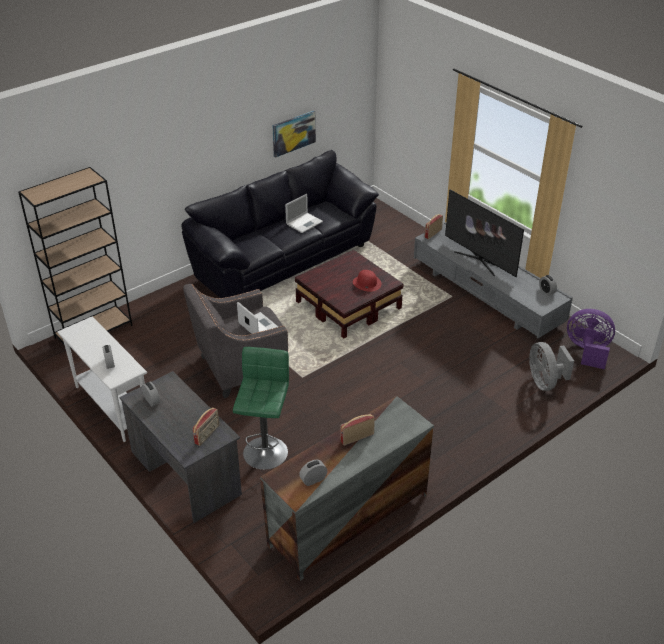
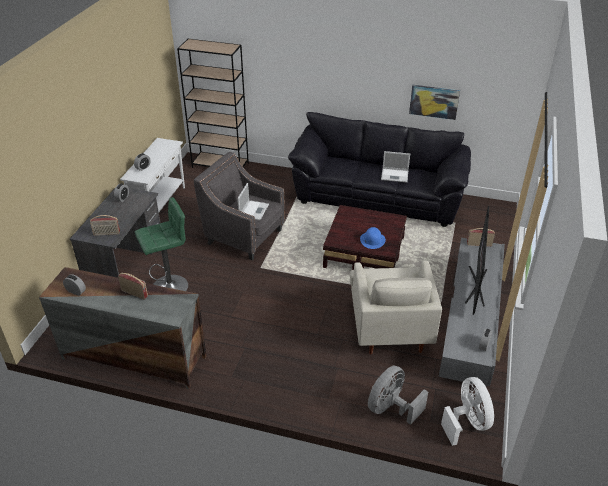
camera: 55 degrees right, 0 degrees up
red hat [353,270,381,292] -> blue hat [360,227,386,249]
purple fan [567,309,615,369] -> white fan [441,377,494,446]
none -> beige armchair [350,261,442,354]

